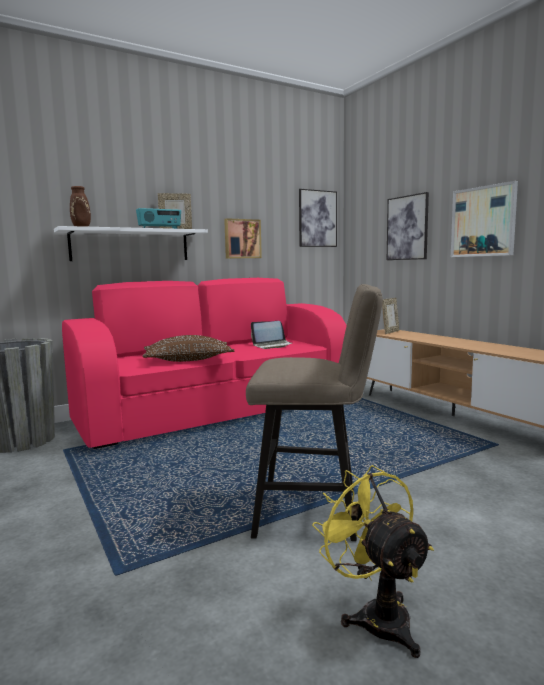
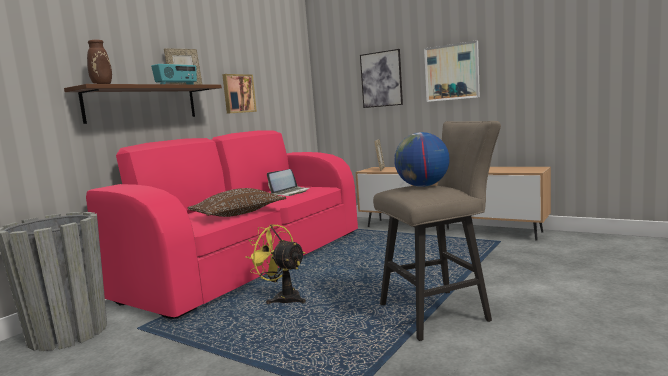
camera: 25 degrees left, 0 degrees up
white shelf [54,226,208,261] -> brown shelf [64,84,222,124]
picture [299,189,337,247] -> none
yellow fan [312,465,434,658] -> yellow fan moved to [245,224,306,304]
none -> globe [394,132,450,187]

